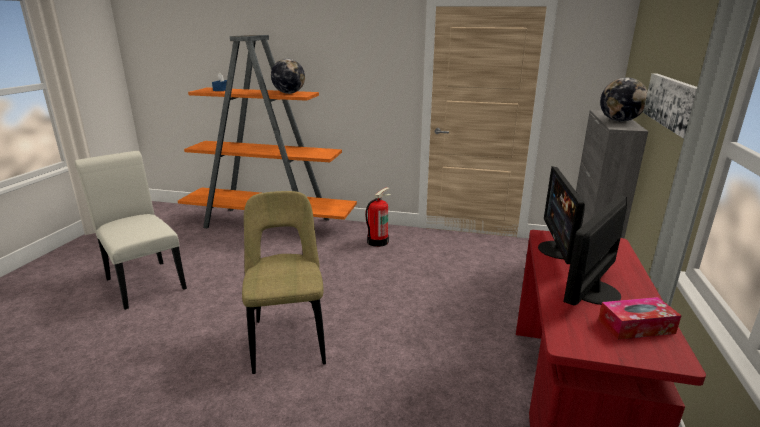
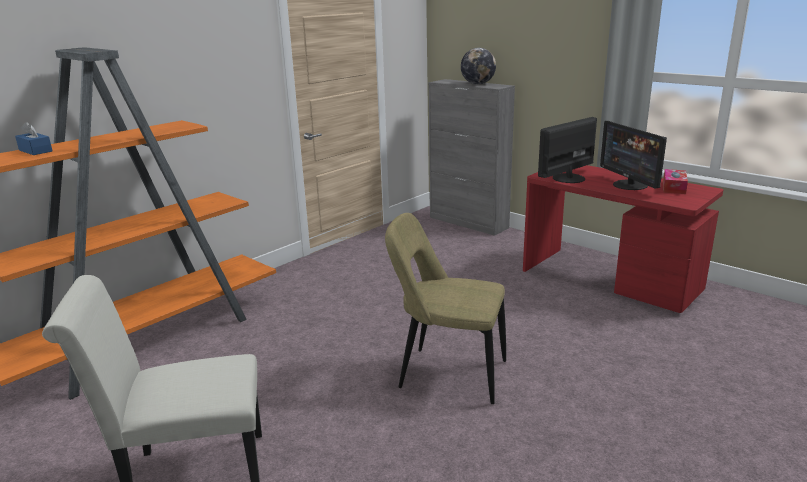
camera: 60 degrees left, 0 degrees up
globe [271,58,305,94] -> none
fire extinguisher [365,187,391,247] -> none
monitor [538,166,585,264] -> monitor turned 105 degrees clockwise [538,117,597,183]
picture [643,73,697,139] -> none

